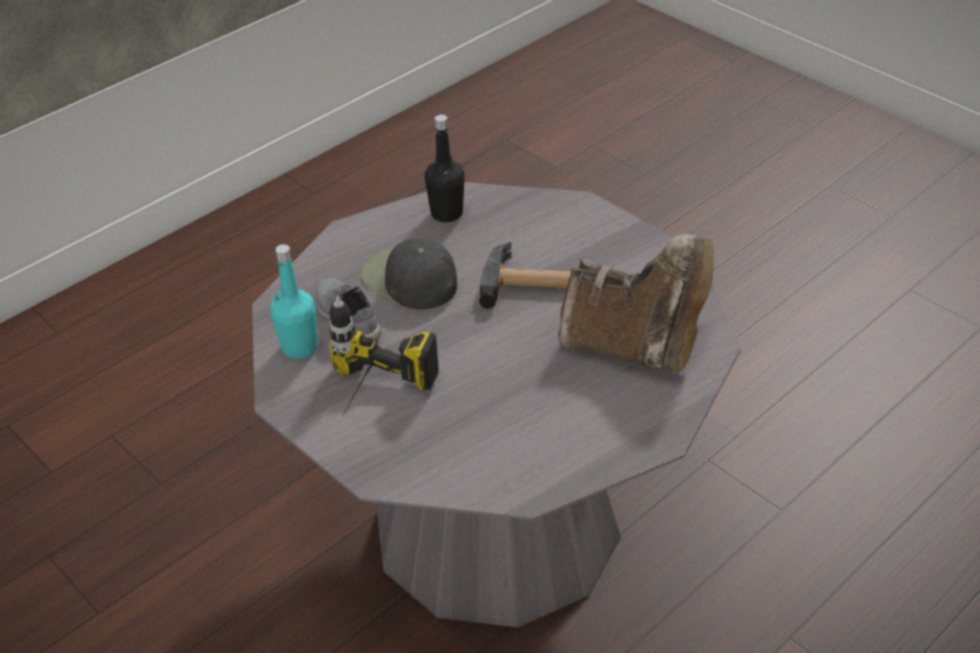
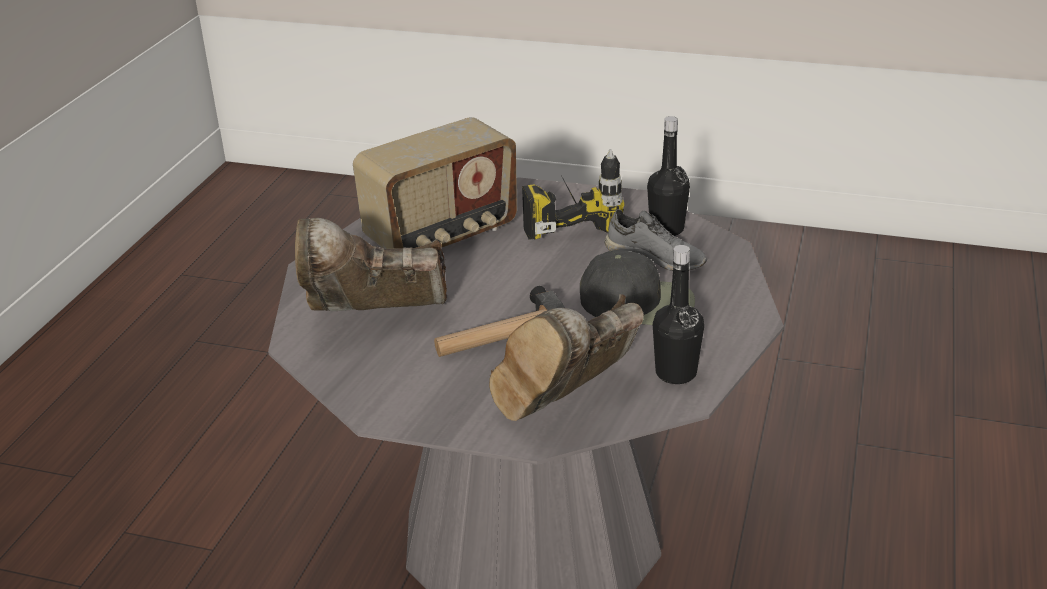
camera: 150 degrees right, 10 degrees down
turquoise bottle [270,244,317,359] -> black bottle [647,116,690,236]
none -> radio [353,117,517,249]
none -> brown boot [489,294,644,421]

